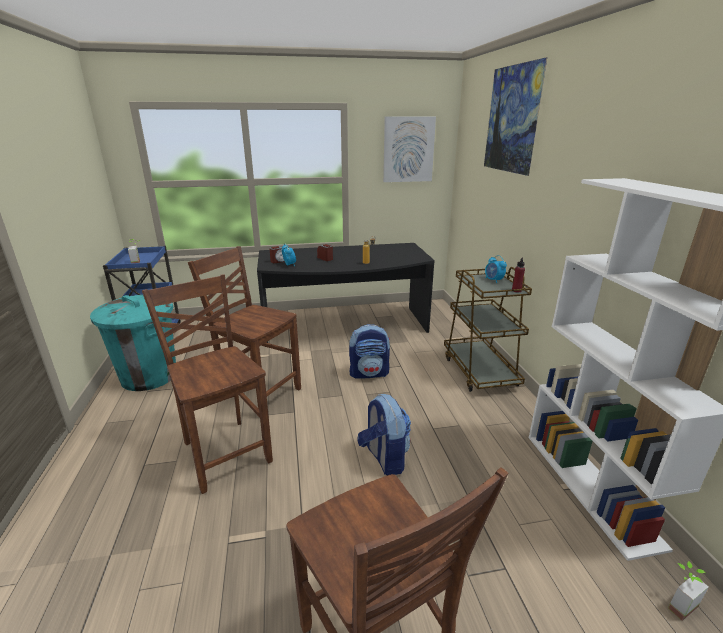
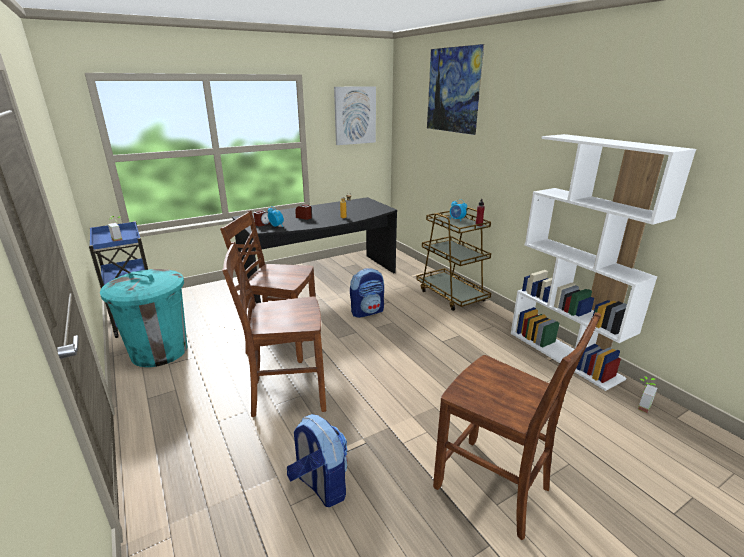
camera: 20 degrees left, 0 degrees up
brown chair [142,274,273,494] -> brown chair turned 45 degrees counterclockwise [222,242,326,417]
backpack [357,394,411,475] -> backpack moved to [287,414,347,507]

